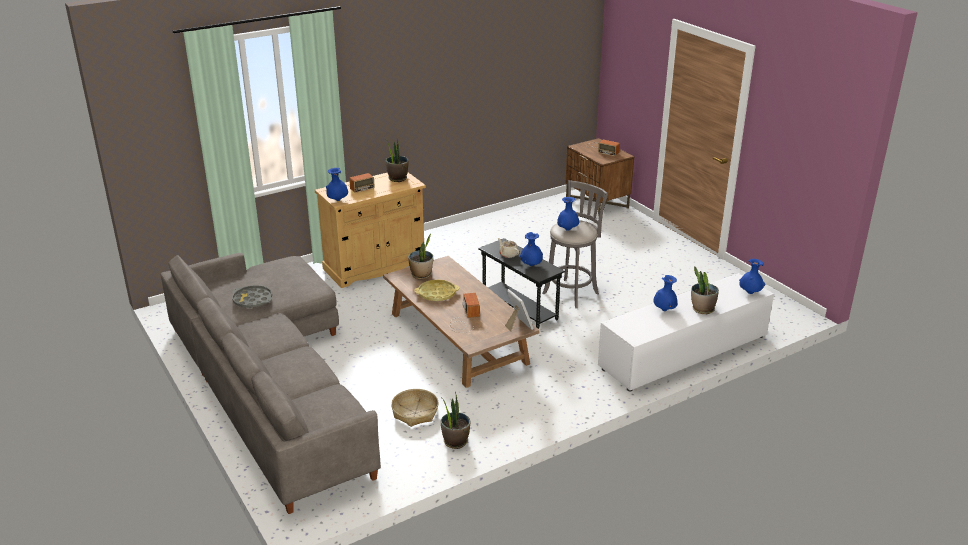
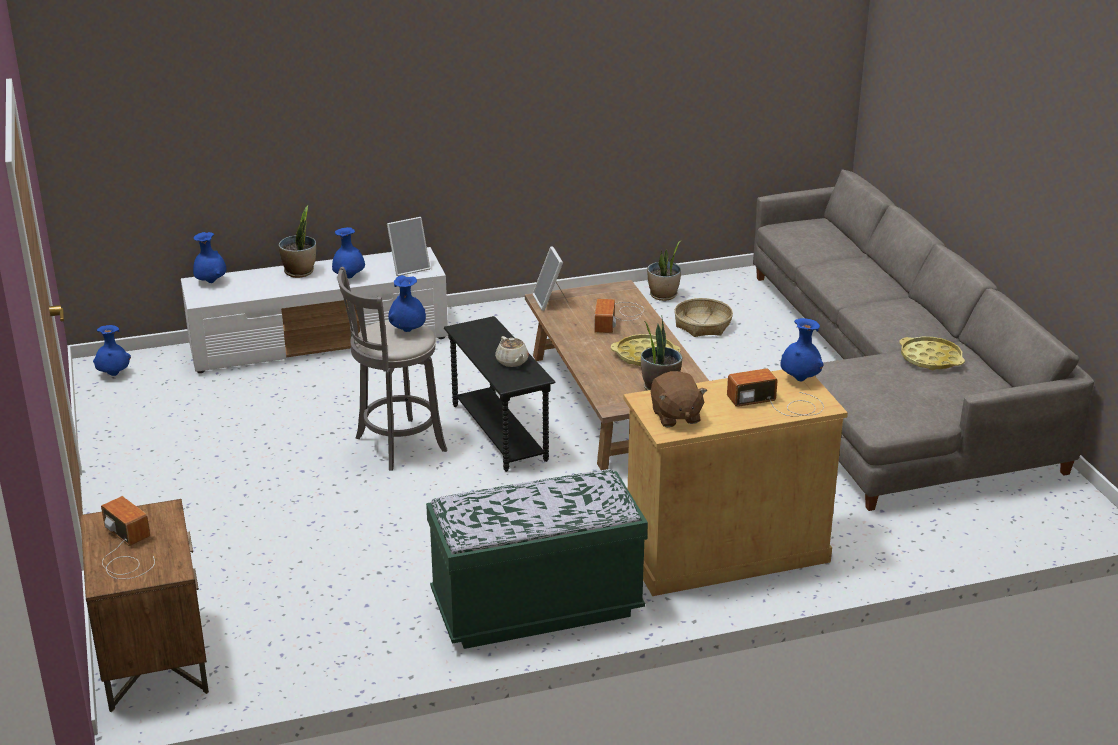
camera: 165 degrees left, 0 degrees up
grey tray [232,285,272,308] -> yellow tray [899,337,965,370]
potted plant [386,139,409,182] -> brown plush toy [650,371,707,427]
blue vase [520,232,543,266] -> blue vase moved to [93,325,131,376]
none -> picture frame [387,217,430,276]
none -> green bench [426,469,648,649]

